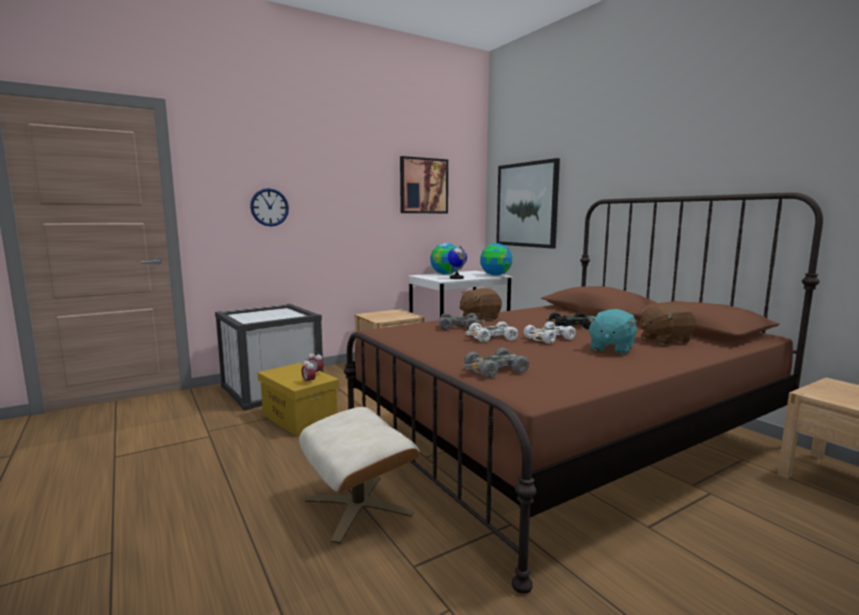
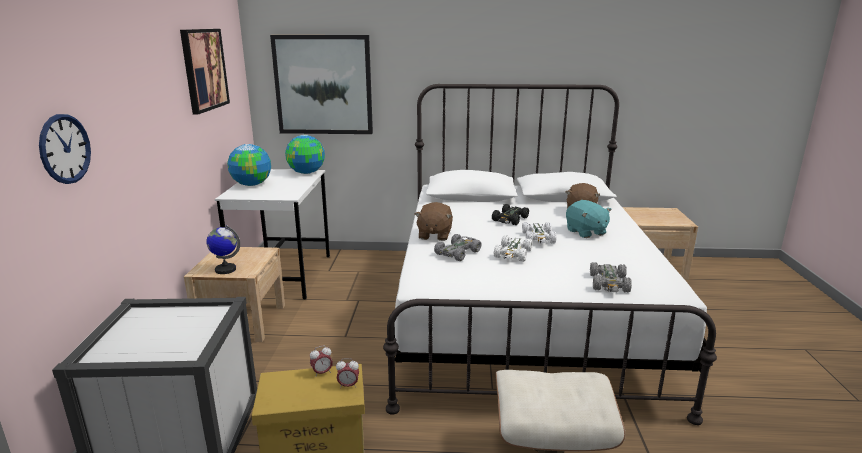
camera: 55 degrees left, 10 degrees up
brown bed [344,192,823,594] -> white bed [383,84,717,425]
globe [448,246,467,279] -> globe moved to [206,225,240,274]

